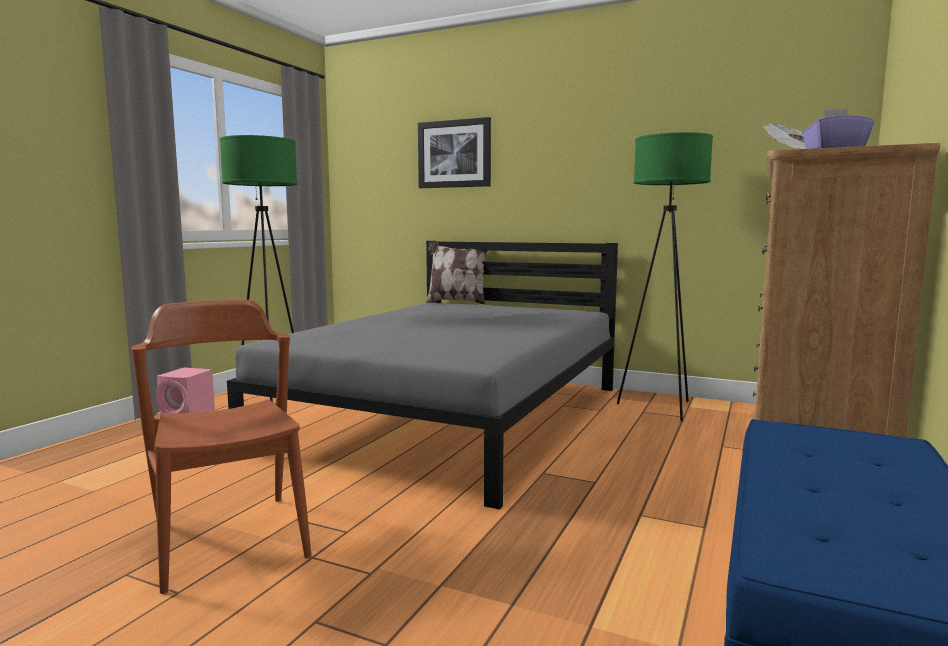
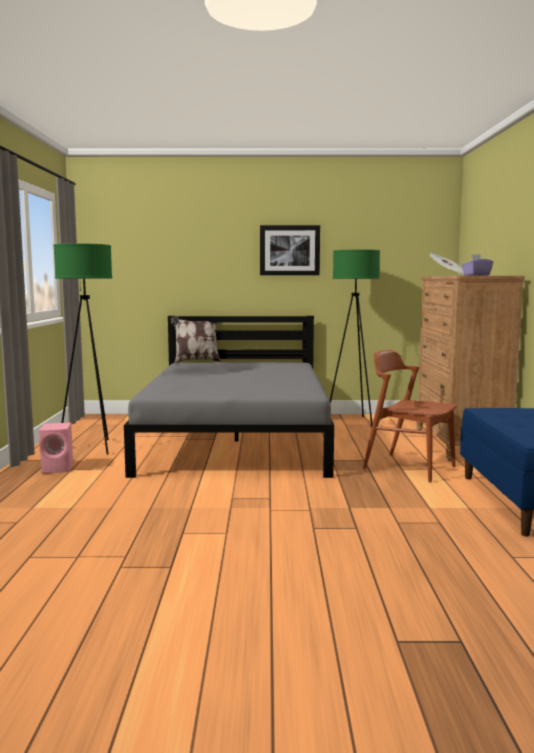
camera: 25 degrees left, 0 degrees up
brown chair [131,300,312,594] -> brown chair moved to [363,350,457,483]
picture [418,117,491,188] -> picture moved to [260,225,320,275]

